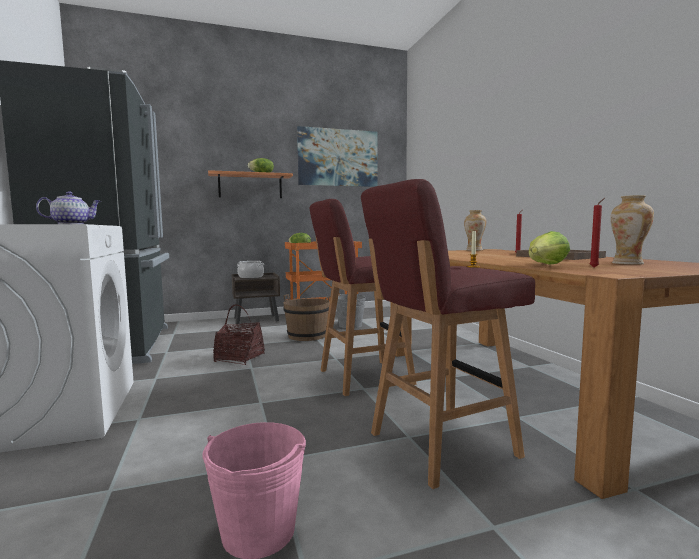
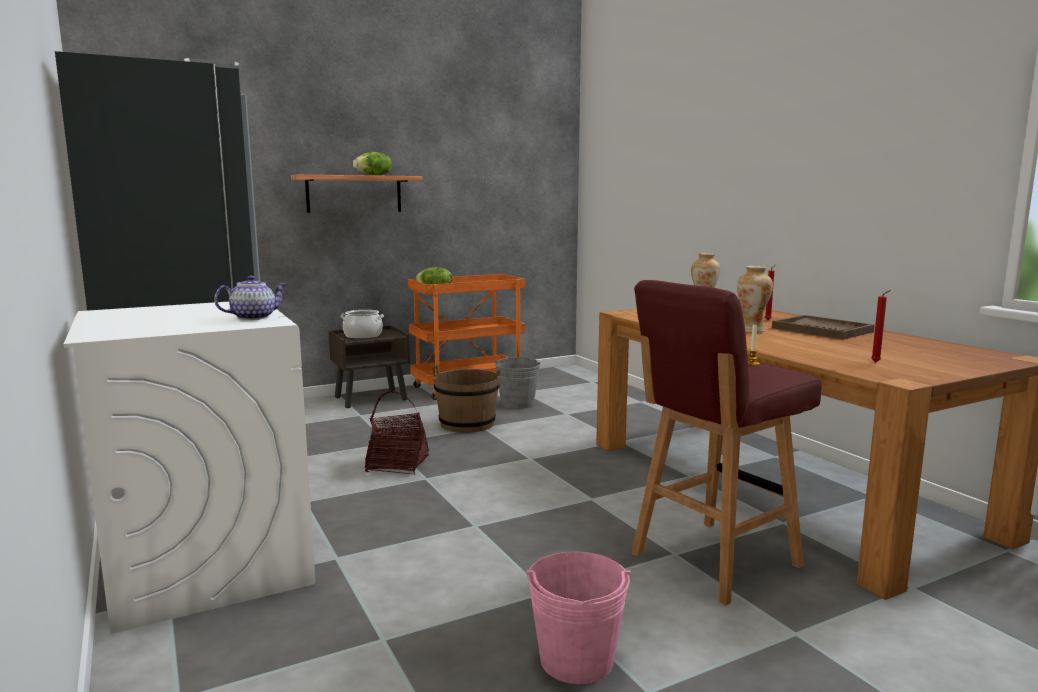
camera: 10 degrees left, 5 degrees up
picture [297,126,378,187] -> none
red stool [309,199,417,396] -> none
lettuce [529,231,570,265] -> none
vase [610,195,654,265] -> vase moved to [737,266,773,332]

